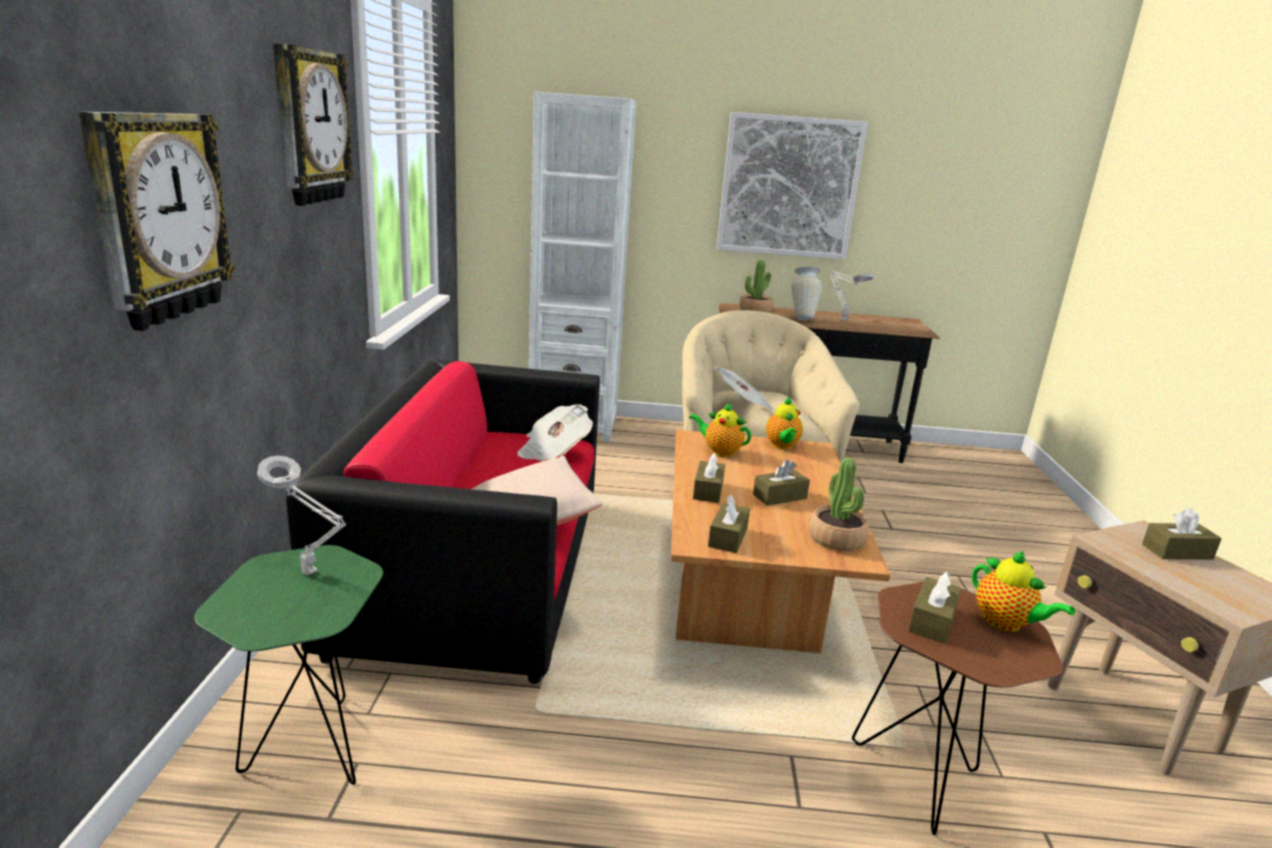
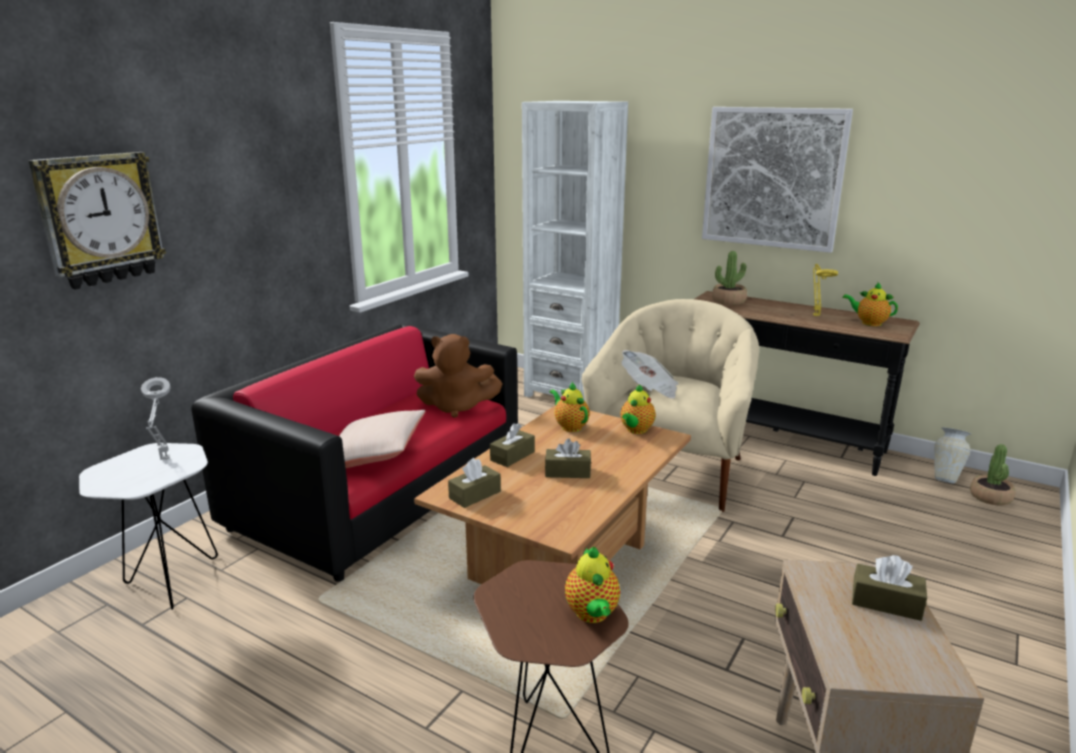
camera: 30 degrees right, 0 degrees up
green side table [194,545,383,785] -> white side table [79,443,218,610]
wall clock [273,43,354,206] -> none
newspaper [517,404,593,461] -> brown plush toy [414,334,502,418]
vase [792,267,822,321] -> vase moved to [934,427,971,484]
potted plant [809,457,869,551] -> potted plant moved to [970,444,1015,505]
grey table lamp [830,271,874,320] -> yellow table lamp [813,264,838,316]
brown tissue box [908,571,962,644] -> none
none -> teapot [842,282,898,326]

